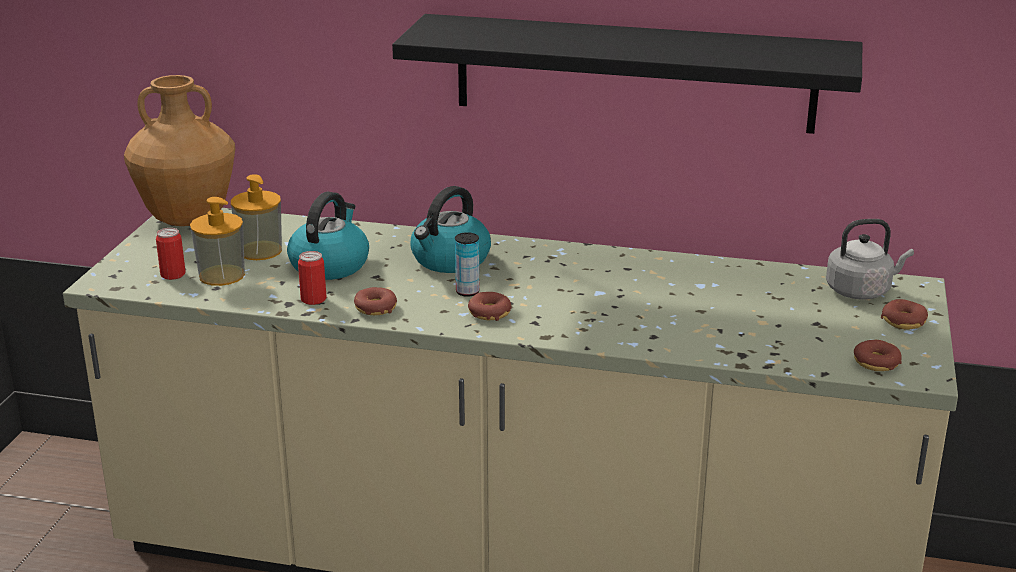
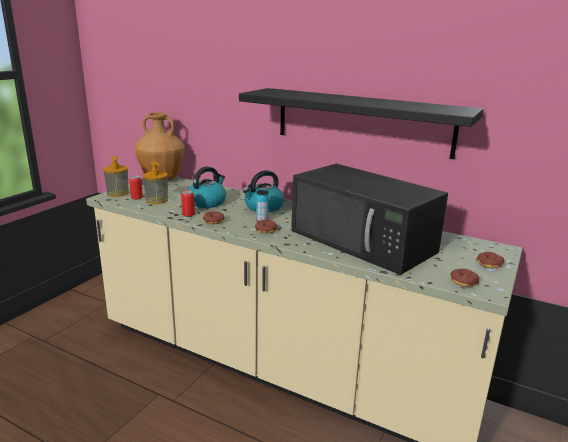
camera: 15 degrees right, 5 degrees down
soap dispenser [231,174,282,260] -> soap dispenser moved to [103,156,129,197]
grey kettle [826,219,914,299] -> none
none -> black microwave [291,164,448,275]

